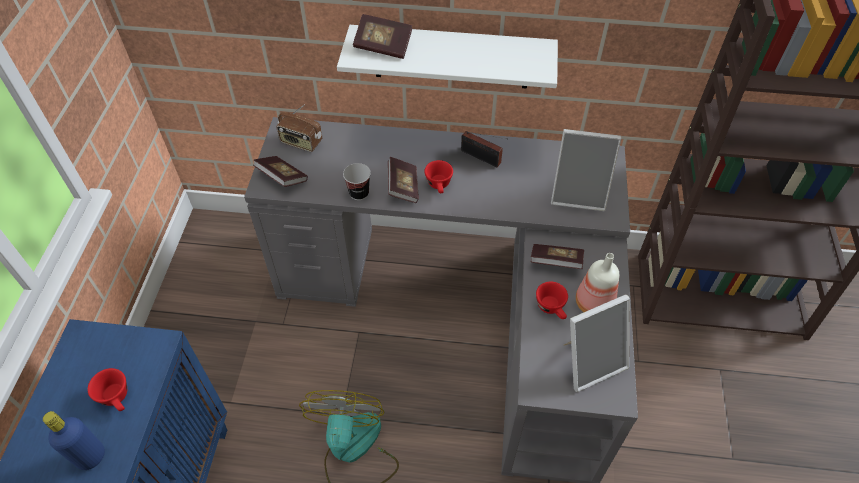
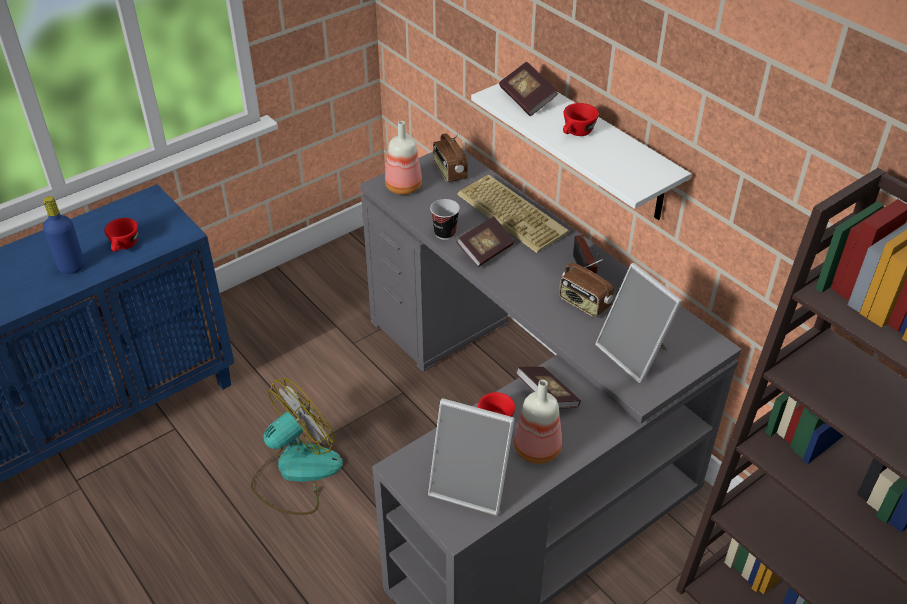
camera: 45 degrees right, 10 degrees down
book [253,156,308,187] -> bottle [385,121,422,195]
red cup [424,160,453,193] -> red cup moved to [563,103,599,136]
none -> keyboard [457,175,569,253]
none -> radio [559,259,614,318]

